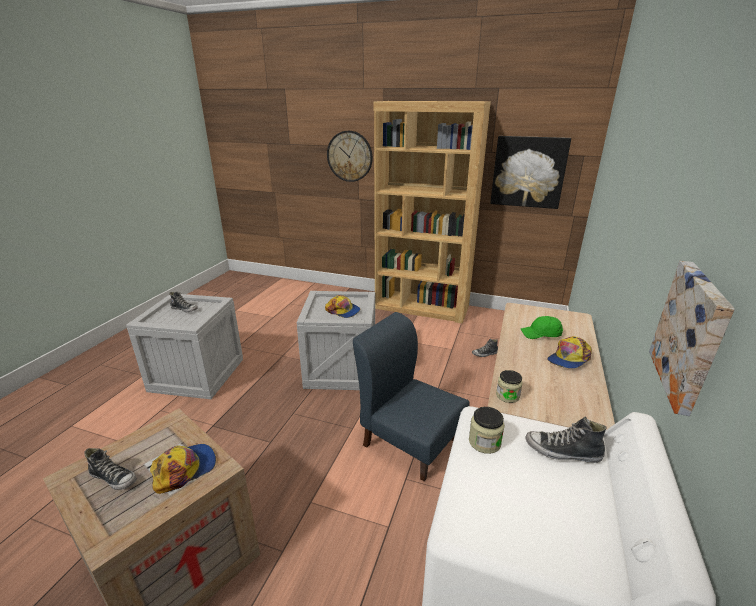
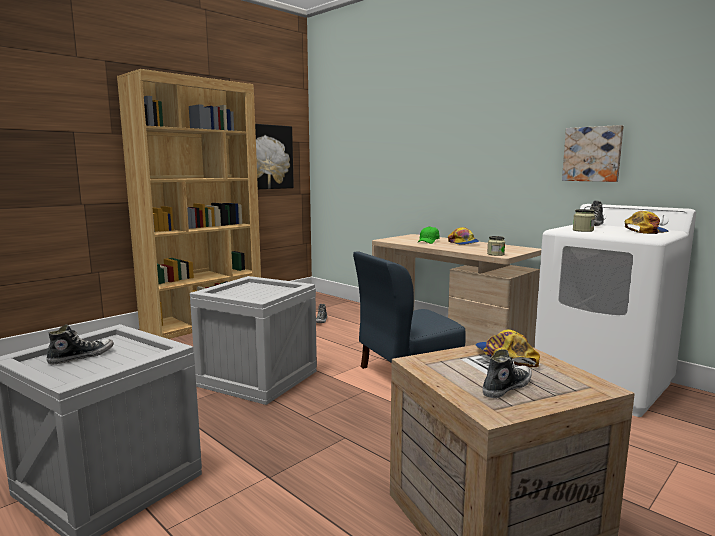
camera: 65 degrees left, 15 degrees down
cap [325,295,360,318] -> cap moved to [625,211,669,234]
wall clock [327,131,373,182] -> none

